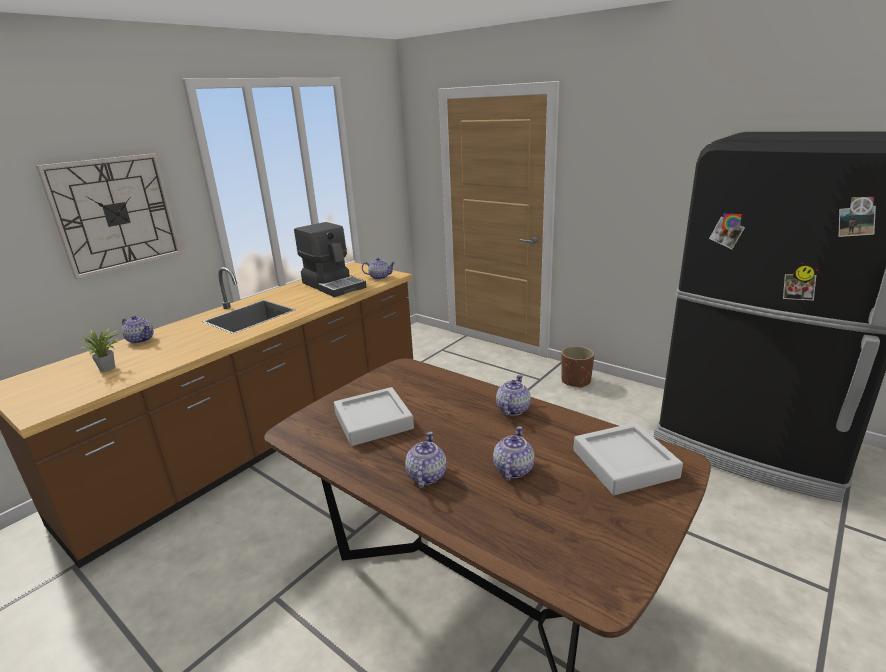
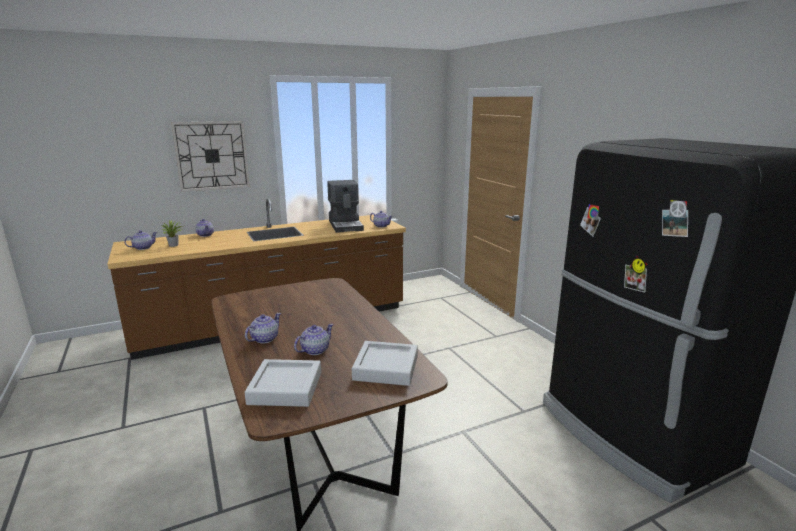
camera: 25 degrees right, 5 degrees down
grey tray [334,387,414,446] -> grey tray moved to [245,359,321,407]
teapot [496,375,531,416] -> teapot moved to [124,230,157,250]
brown planter [561,346,594,388] -> none

